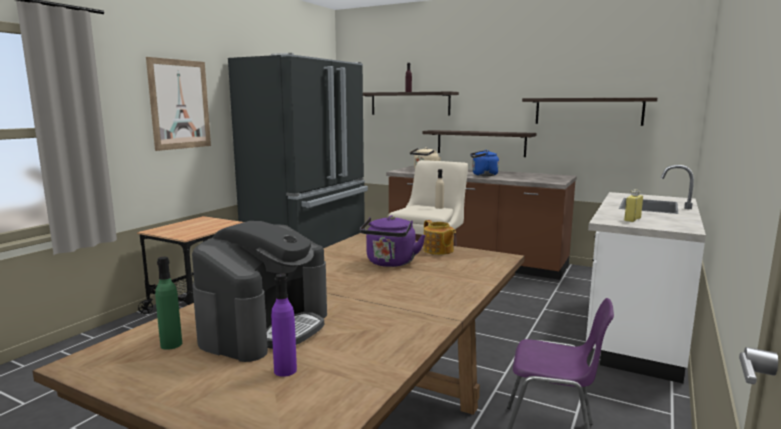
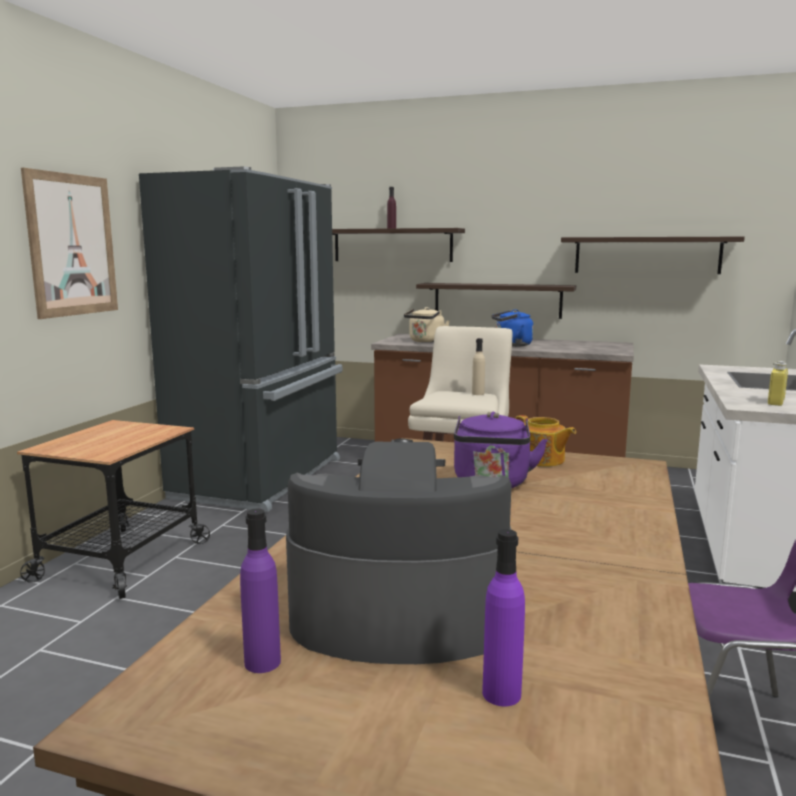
camera: 10 degrees left, 0 degrees up
green bottle [155,257,182,350] -> purple bottle [240,509,281,673]
coffee machine [192,221,327,362] -> coffee machine turned 105 degrees counterclockwise [286,438,512,664]

